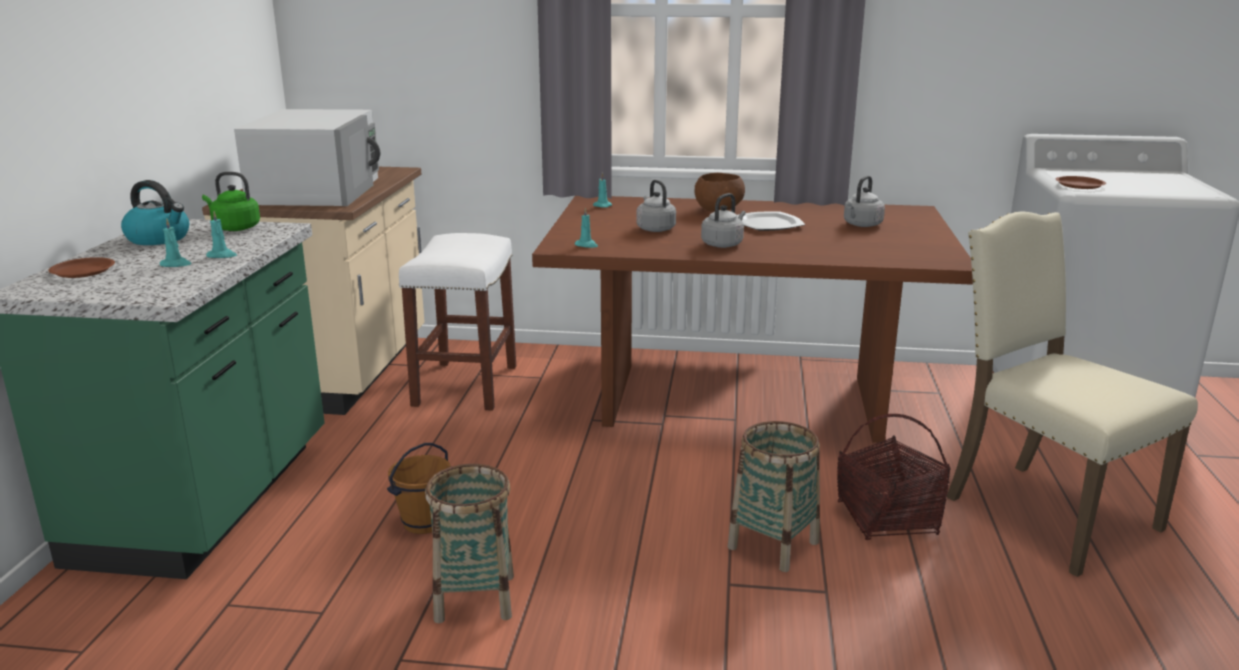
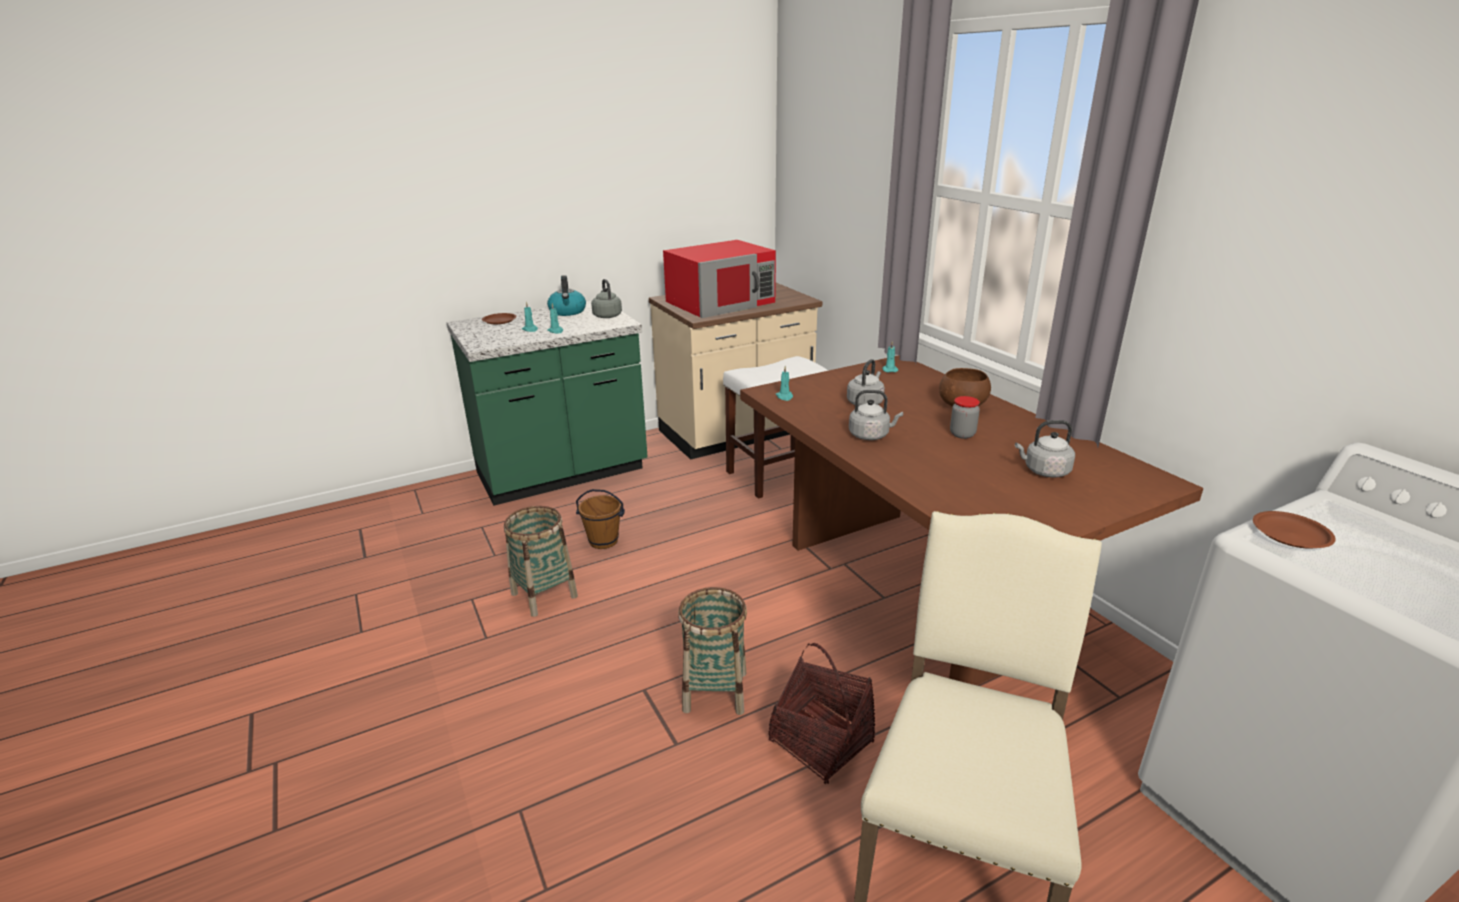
camera: 55 degrees right, 5 degrees up
green kettle [202,172,260,231] -> grey kettle [591,279,622,318]
white microwave [234,109,380,206] -> red microwave [663,240,776,318]
plate [737,211,805,231] -> jar [950,396,980,439]

